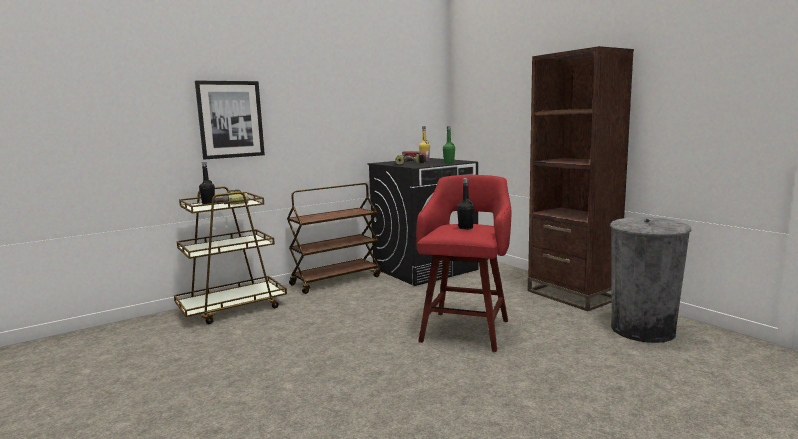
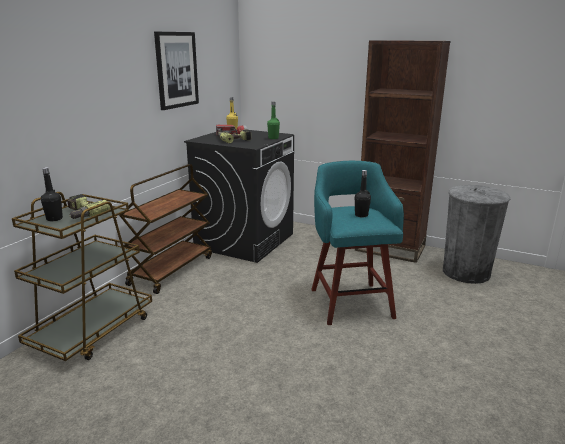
camera: 30 degrees left, 10 degrees up
picture [195,81,265,159] -> picture moved to [154,32,199,110]
red stool [416,175,511,352] -> turquoise stool [311,161,404,325]

